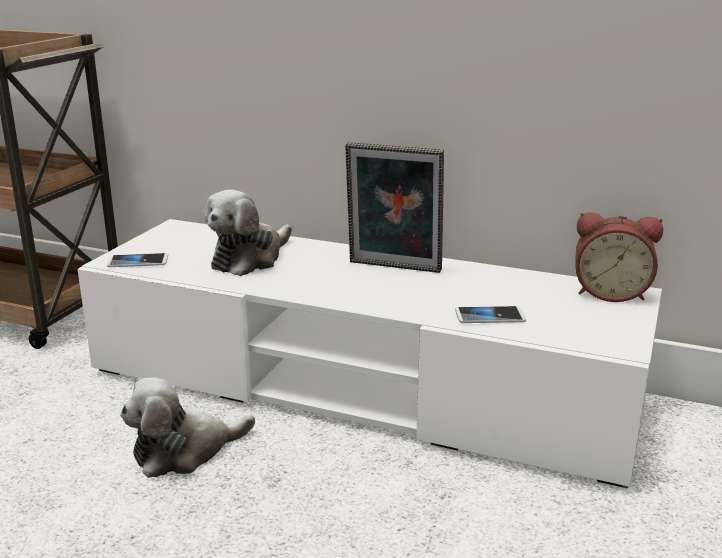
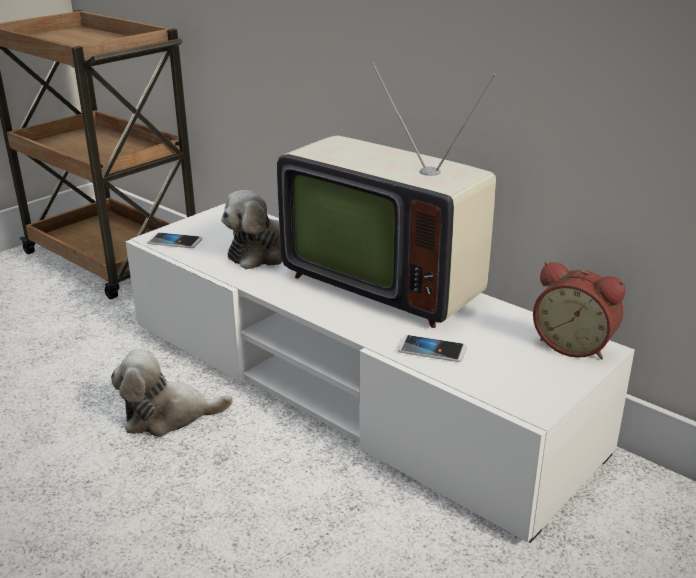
camera: 20 degrees right, 5 degrees up
picture frame [345,142,444,273] -> television [277,63,496,328]

